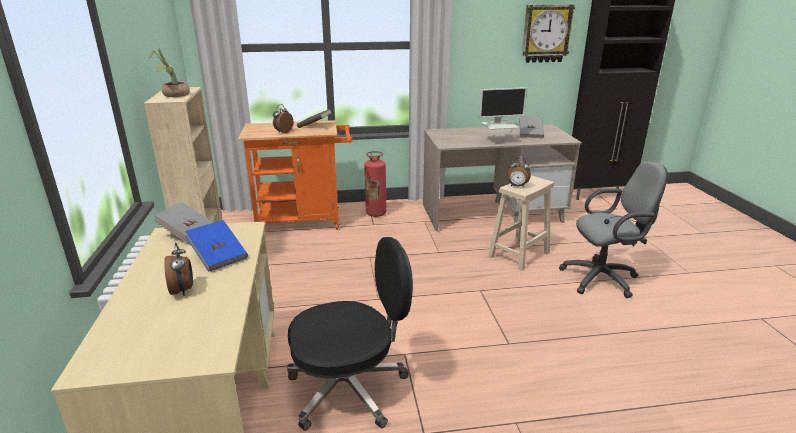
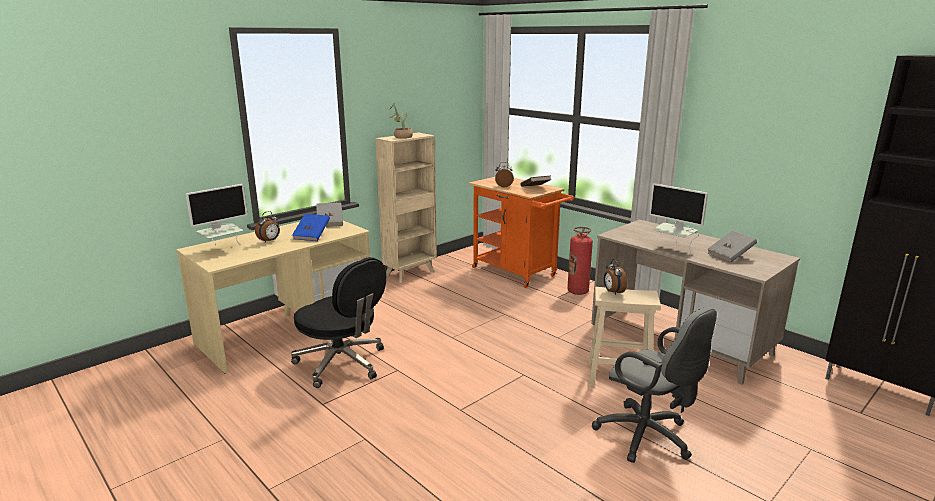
camera: 55 degrees right, 5 degrees down
wall clock [522,4,575,63] -> none
none -> monitor [186,184,248,245]

